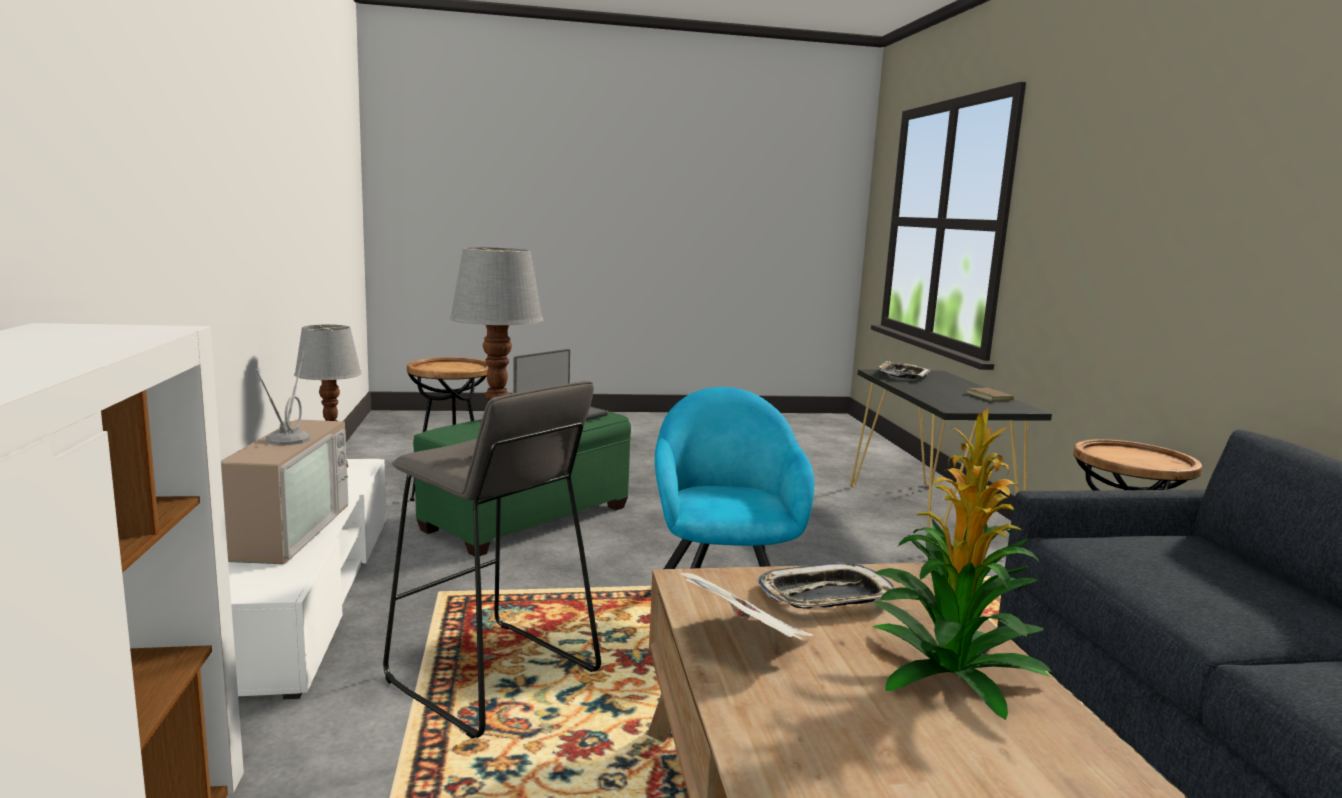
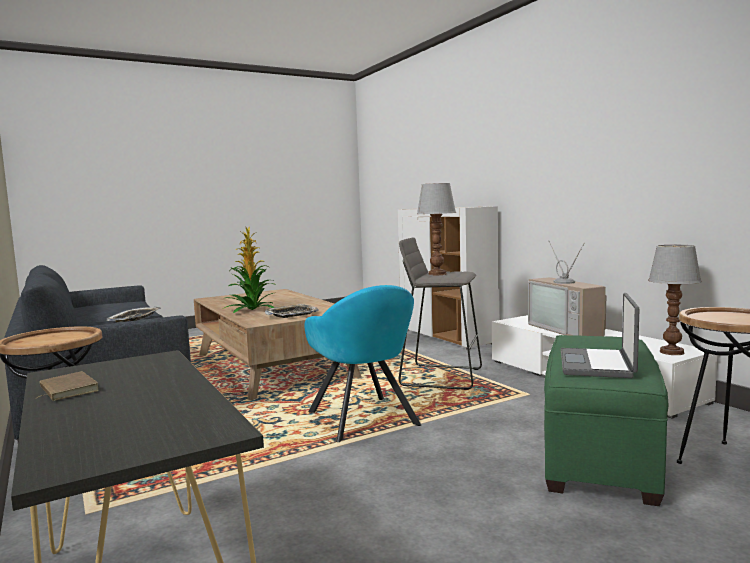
camera: 160 degrees right, 5 degrees down
newspaper [679,573,813,640] -> none
tray [877,361,931,379] -> tray moved to [107,307,161,322]

